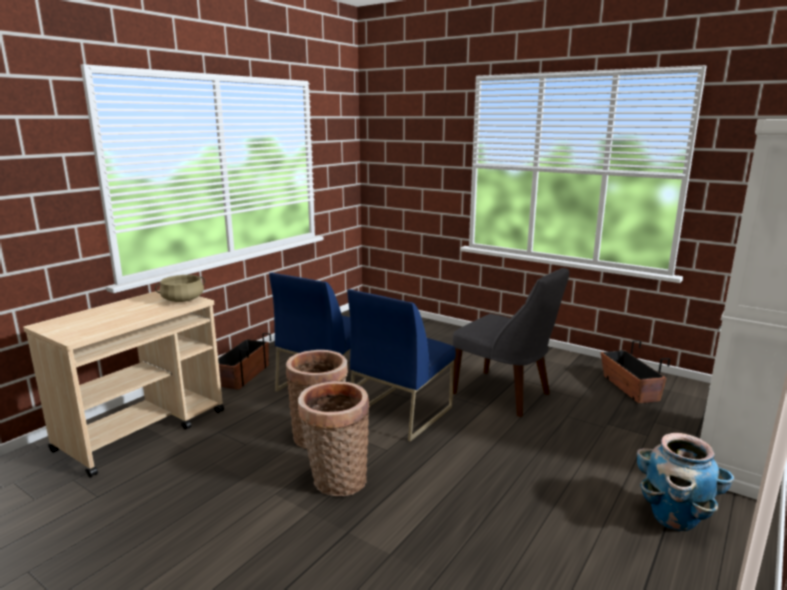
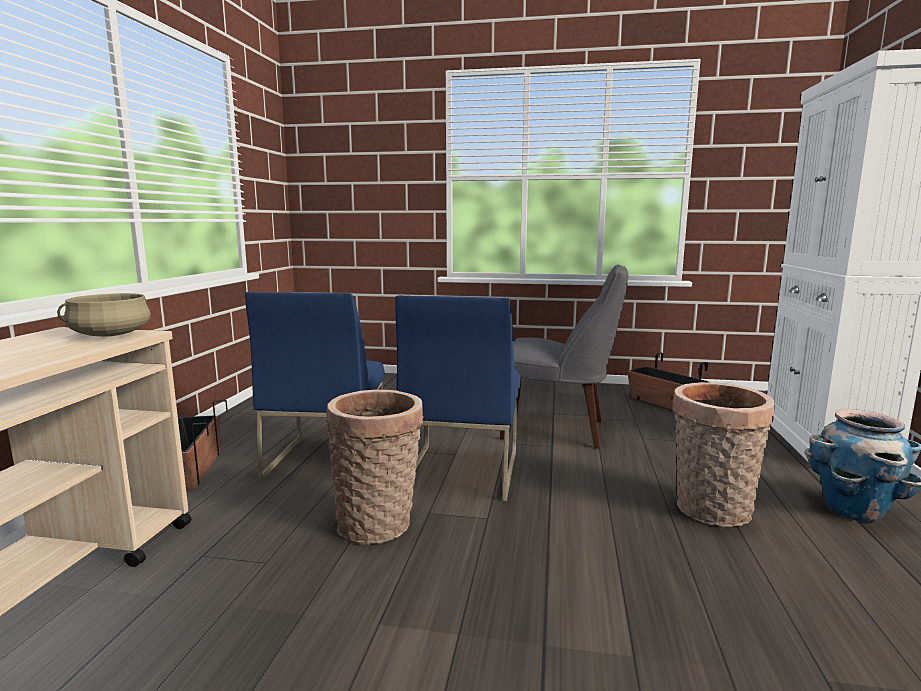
camera: 25 degrees left, 5 degrees down
basket [298,381,370,496] -> basket moved to [673,382,775,527]

